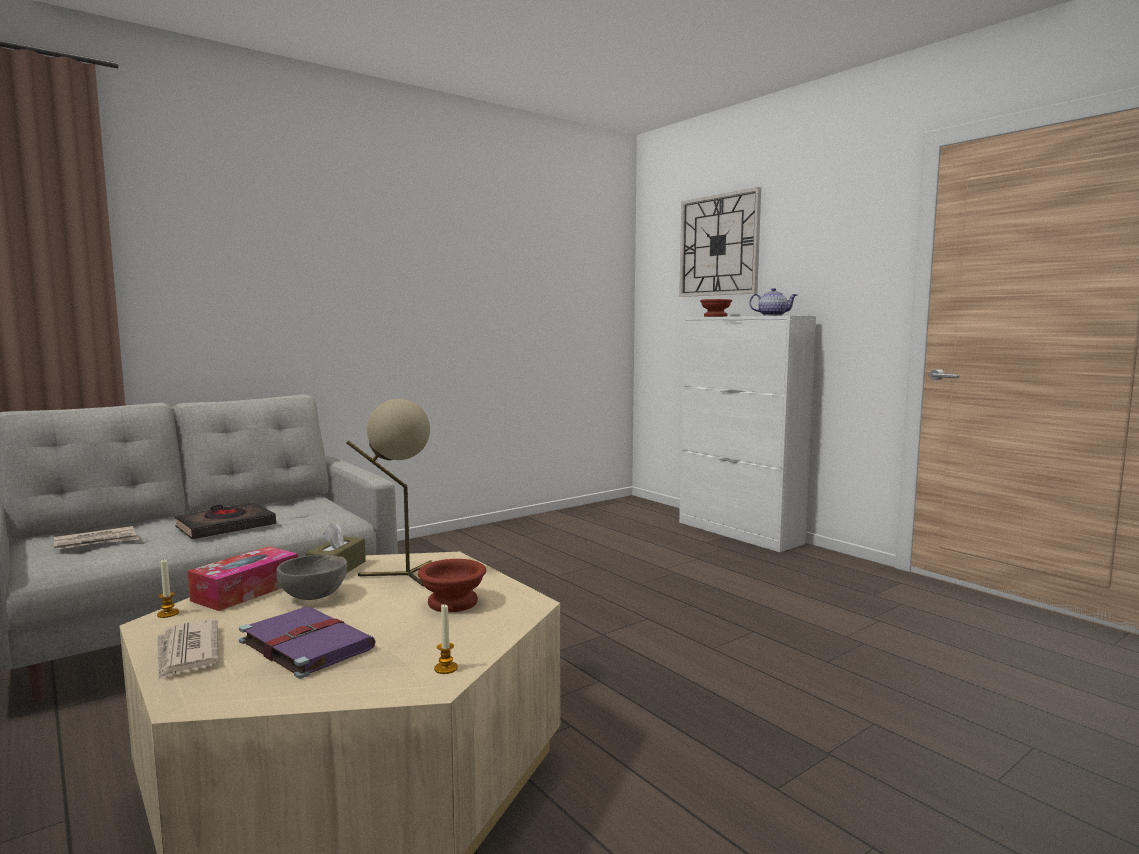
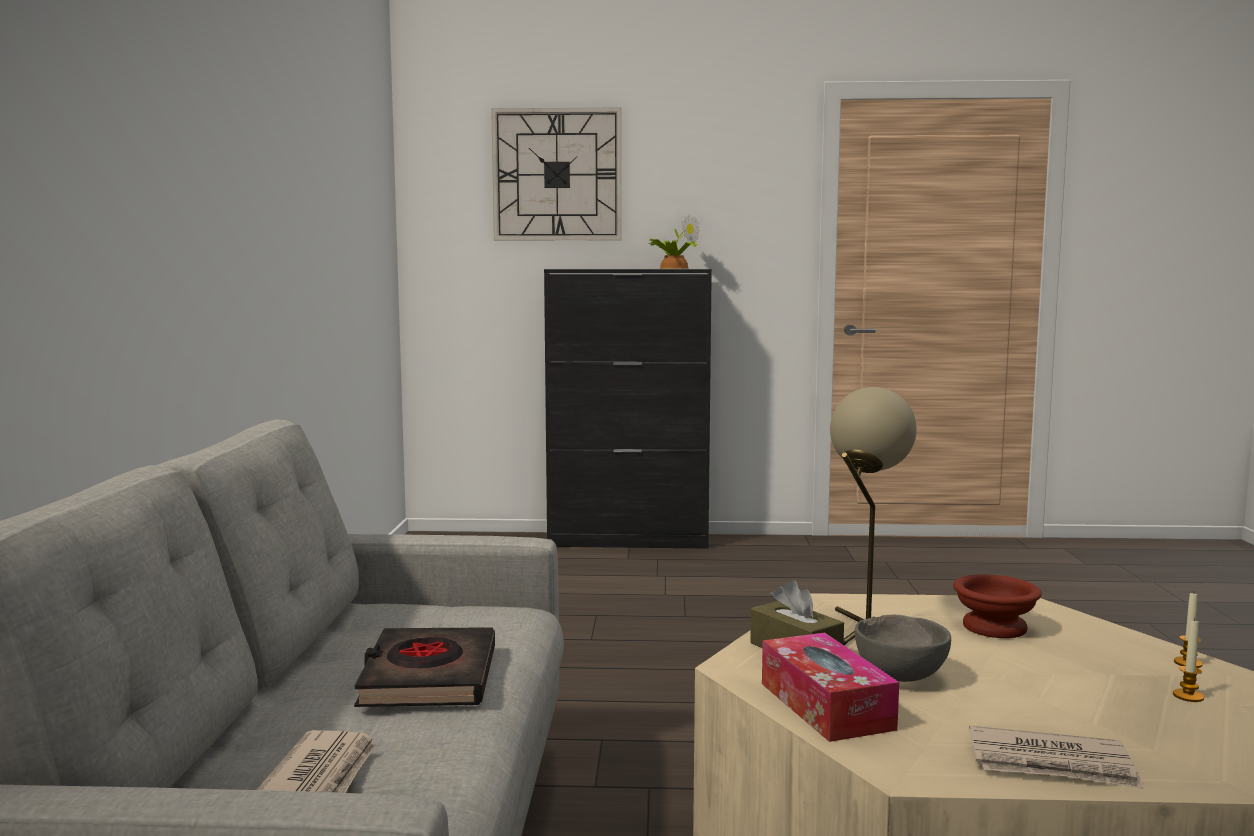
camera: 50 degrees left, 0 degrees up
candle [157,560,179,618] -> candle moved to [1173,618,1204,702]
purple book [239,607,376,679] -> none
white cabinet [679,316,816,552] -> black cabinet [544,269,712,549]
brown bowl [700,299,732,317] -> none
teapot [749,288,797,316] -> potted plant [648,213,700,269]

